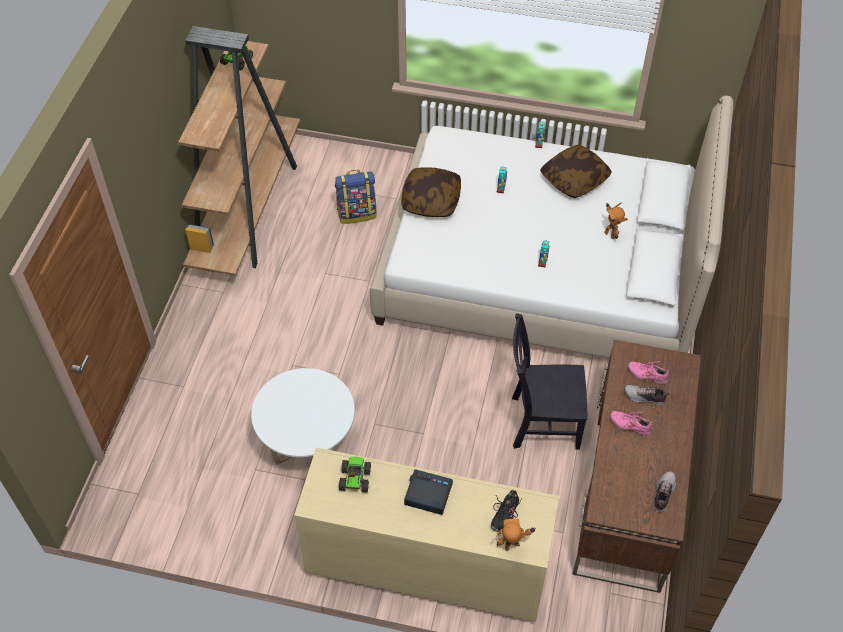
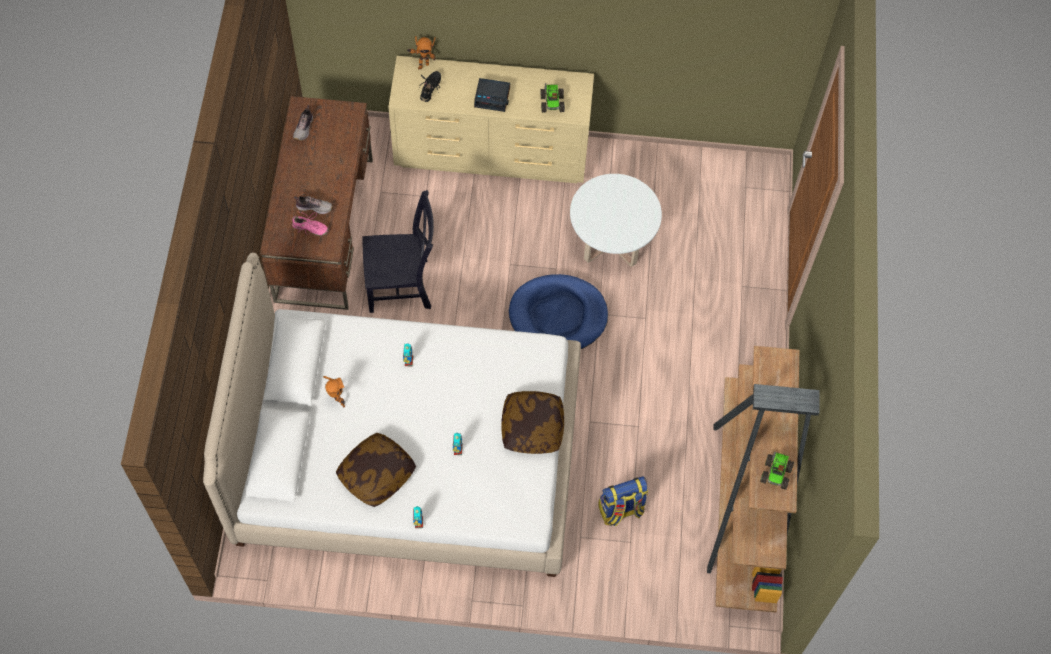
camera: 170 degrees right, 10 degrees up
pink shoe [610,411,652,436] -> none
none -> blue dog bed [509,274,608,349]

